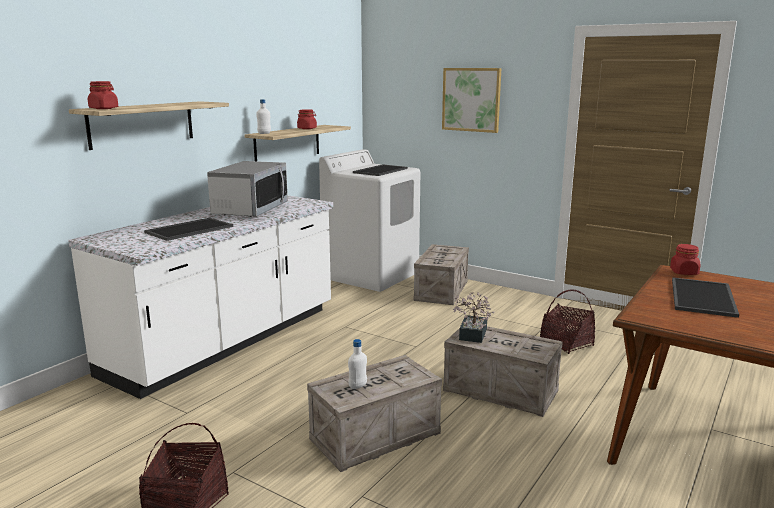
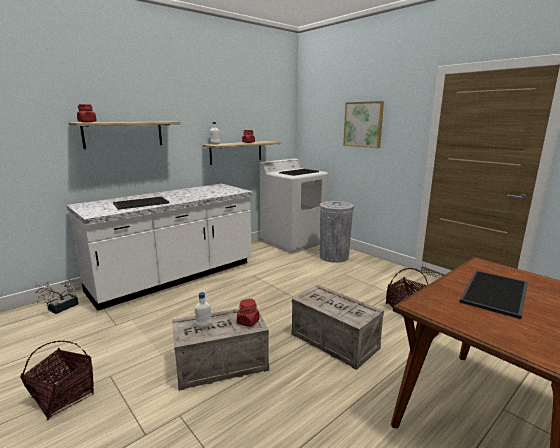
camera: 15 degrees right, 0 degrees up
microwave [207,161,288,217] -> none
crate [414,244,469,305] -> grey trash can [320,201,354,263]
potted plant [453,292,494,343] -> potted plant moved to [34,279,79,314]
red jar [670,244,700,275] -> red jar moved to [237,298,259,327]

